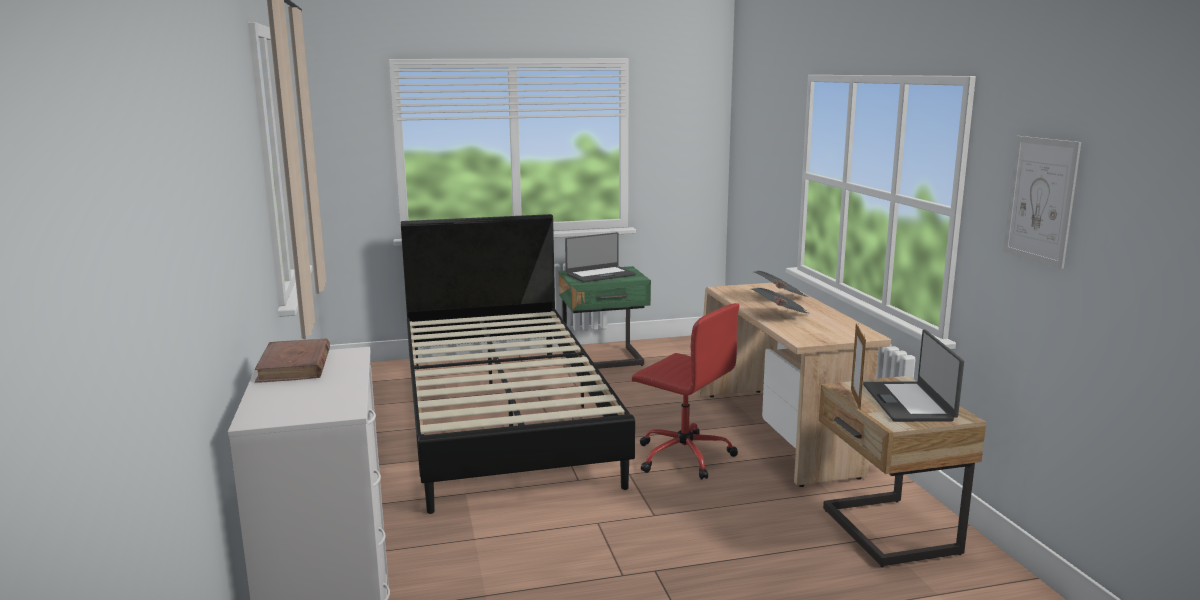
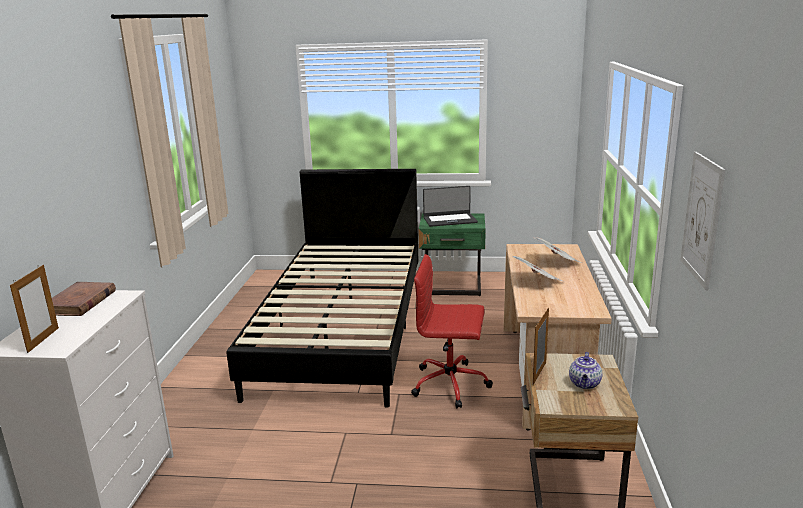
camera: 20 degrees right, 5 degrees up
red office chair [632,303,739,480] -> red office chair turned 135 degrees clockwise [411,254,493,409]
laptop [863,329,964,422] -> teapot [569,352,603,389]
none -> picture frame [10,265,59,353]

